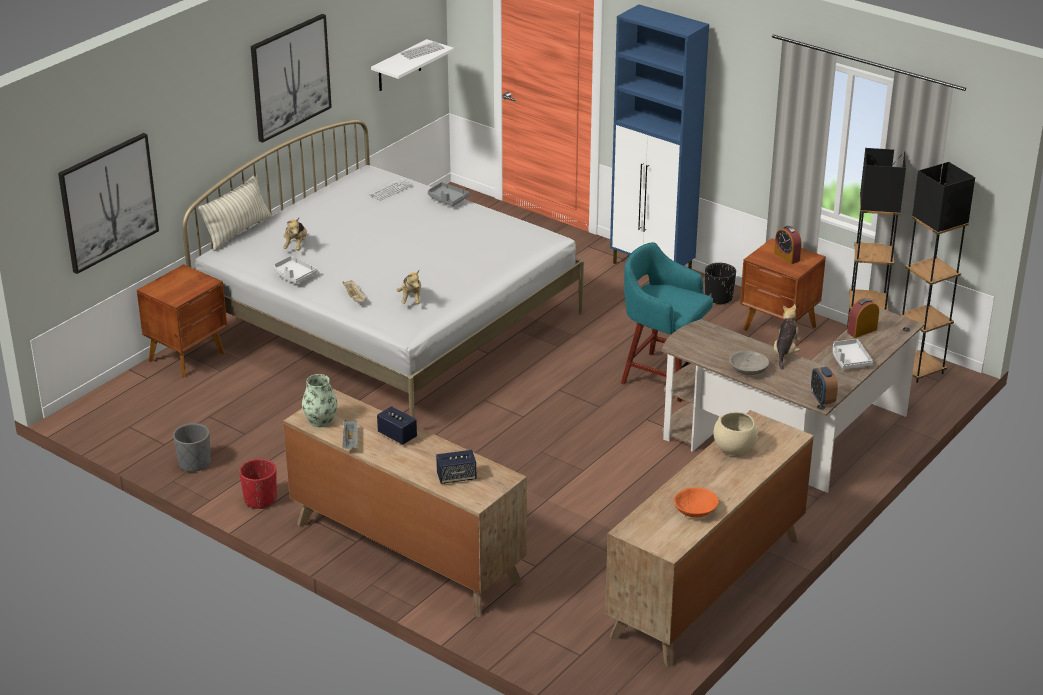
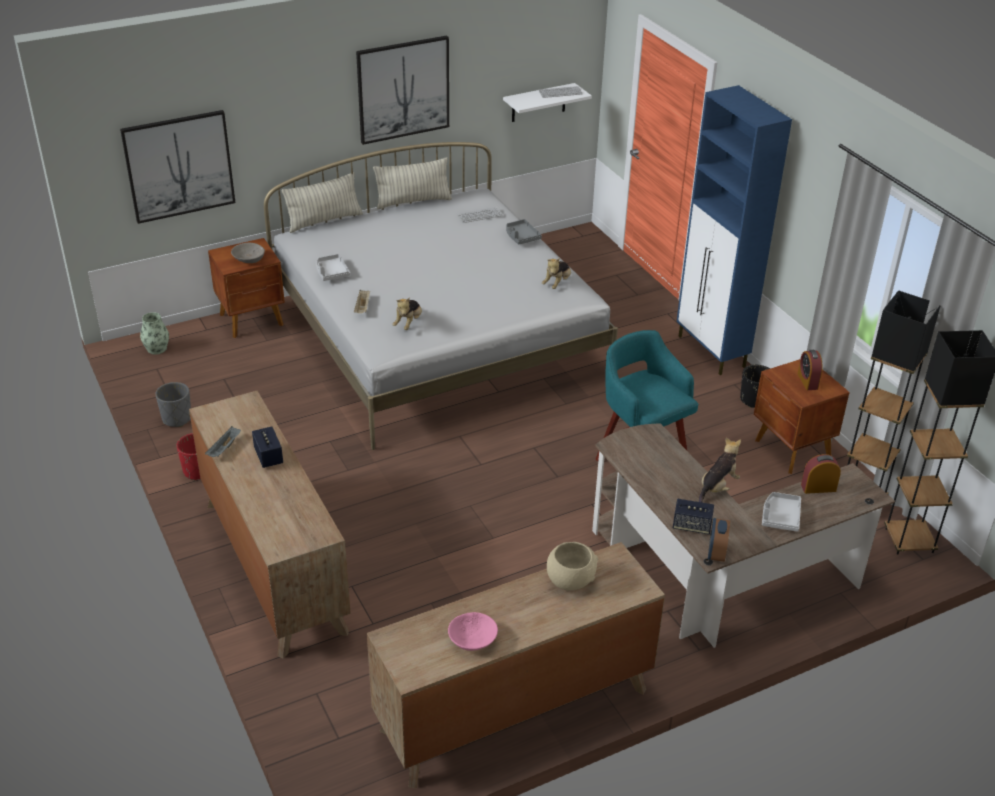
camera: 25 degrees right, 5 degrees up
plush toy [283,218,307,251] -> plush toy moved to [542,258,571,289]
vase [302,374,337,427] -> vase moved to [140,312,169,355]
speaker [436,450,476,484] -> speaker moved to [673,499,714,535]
orange bowl [674,487,719,518] -> pink bowl [448,612,498,651]
grey bowl [729,351,769,375] -> grey bowl moved to [231,243,265,263]
none -> pillow [373,157,452,209]

